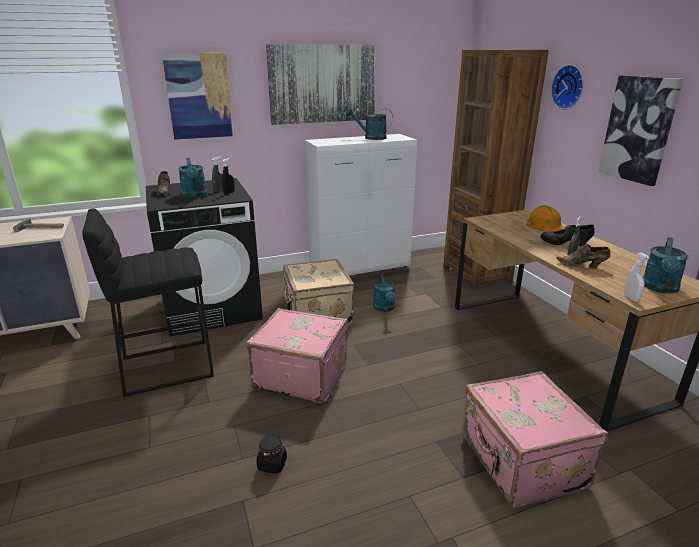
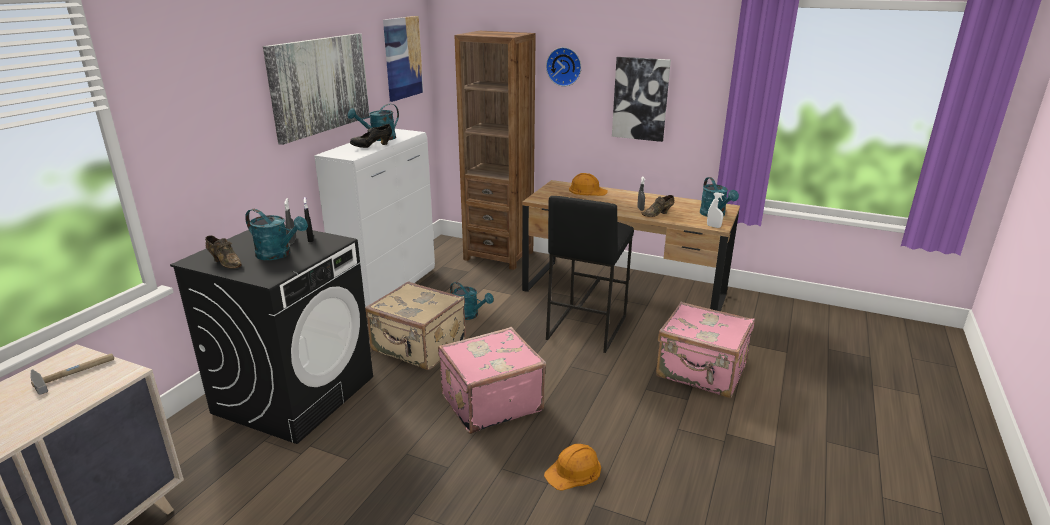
camera: 45 degrees left, 0 degrees up
black stool [83,209,214,397] -> black stool moved to [546,196,634,353]
picture [162,53,234,140] -> picture moved to [383,16,423,102]
black jar [256,434,287,474] -> orange hard hat [544,444,601,491]
black shoe [540,225,595,246] -> black shoe moved to [350,124,392,148]

